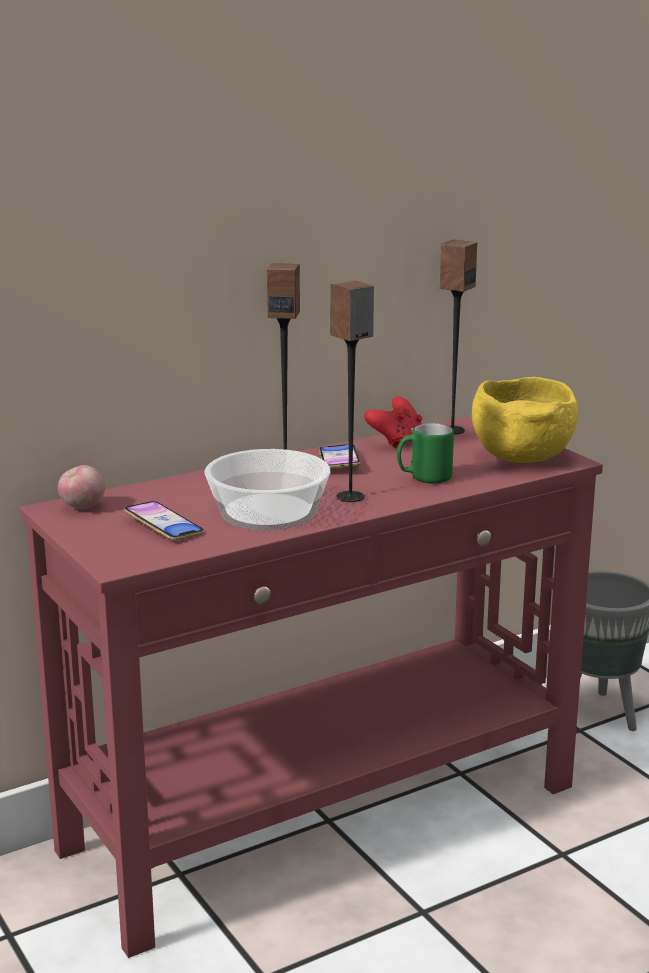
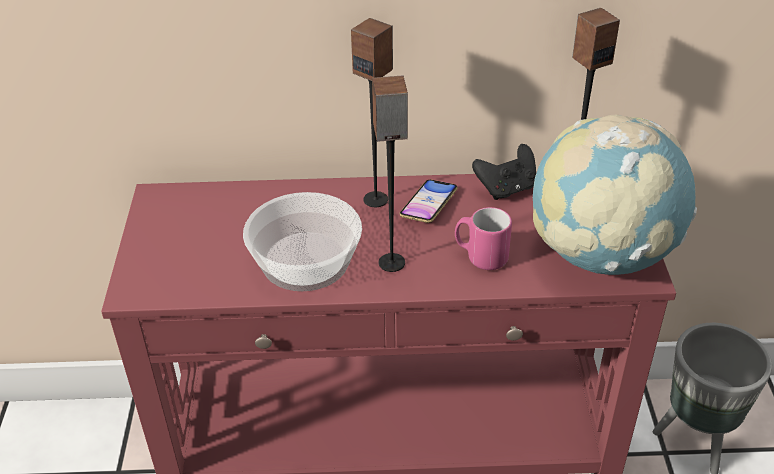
camera: 30 degrees right, 20 degrees up
apple [57,465,105,509] -> none
phone [124,501,204,541] -> none
red game controller [364,396,422,448] -> black game controller [472,144,536,200]
green mug [397,423,454,484] -> pink mug [455,207,512,270]
yellow bowl [472,377,578,463] -> globe [533,115,697,275]

